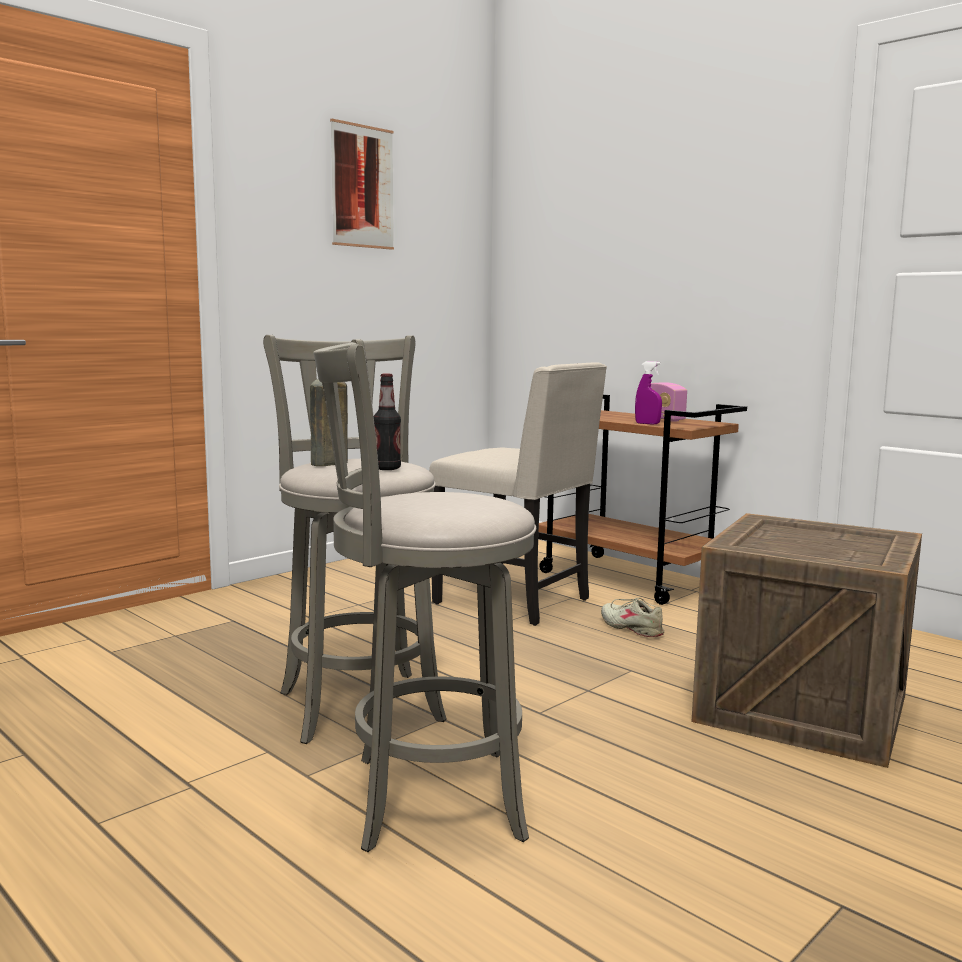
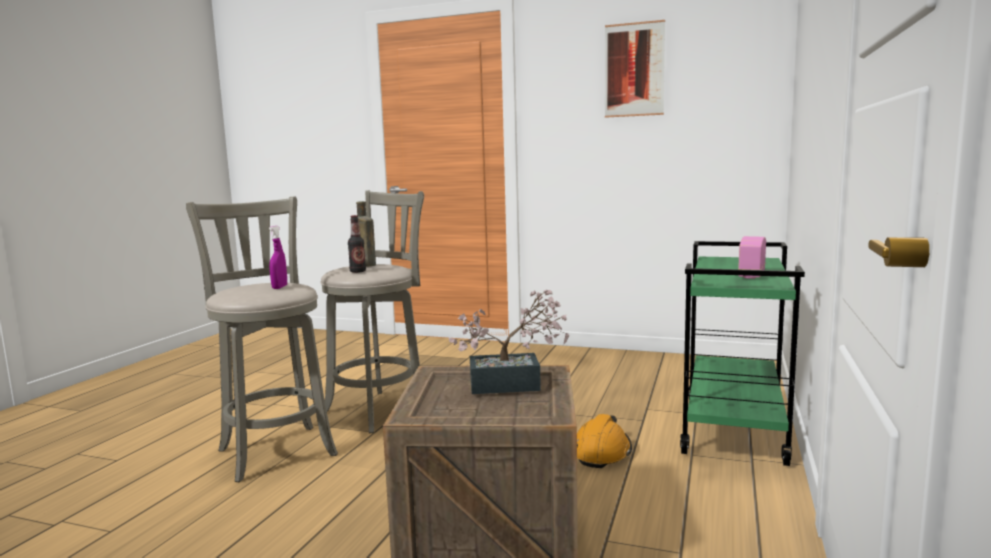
camera: 65 degrees right, 0 degrees up
beige chair [429,362,607,626] -> none
brown cart [539,394,747,605] -> green cart [680,241,805,466]
beige shoe [601,598,664,637] -> orange hard hat [577,414,632,468]
purple spray bottle [635,361,662,425] -> purple spray bottle moved to [269,226,287,289]
none -> potted plant [449,290,569,394]

